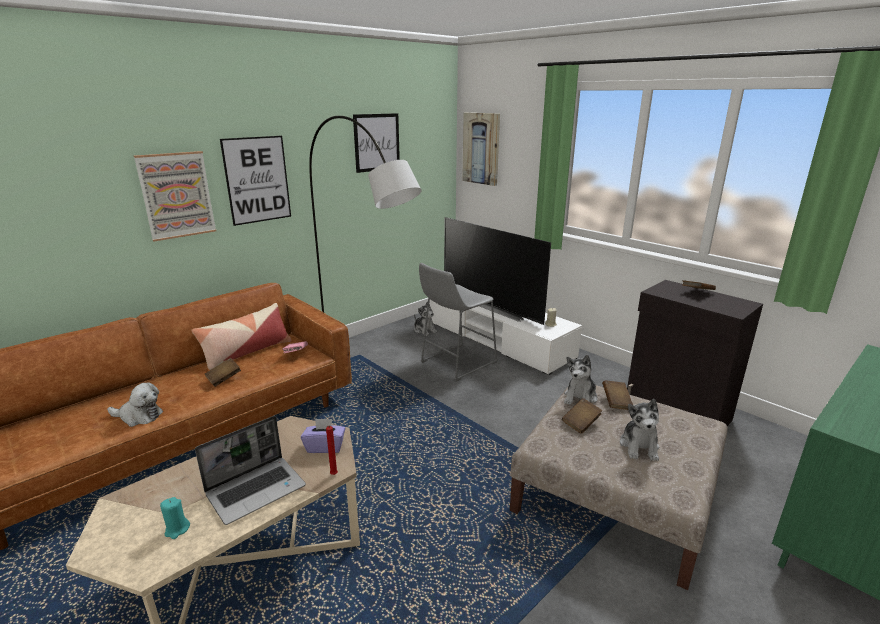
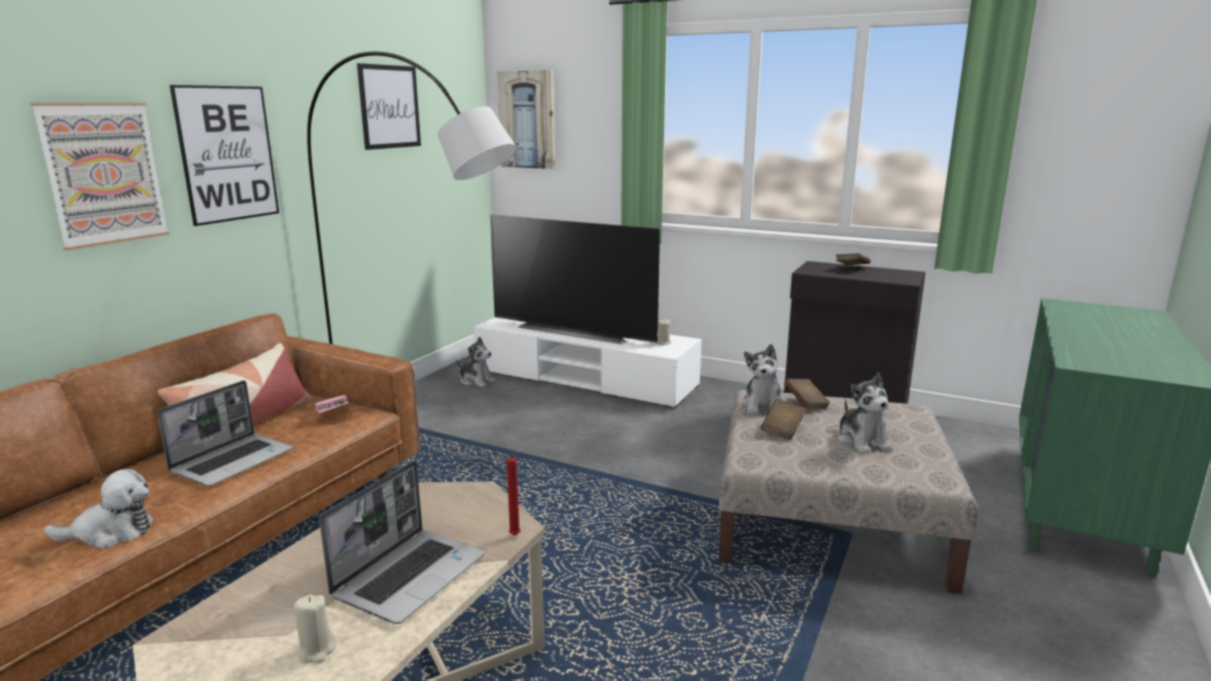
camera: 20 degrees left, 5 degrees down
turquoise candle [160,497,190,539] -> beige candle [294,595,336,663]
brown book [205,358,241,387] -> laptop [157,380,293,486]
purple tissue box [301,418,346,453] -> none
grey stool [419,263,498,382] -> none

